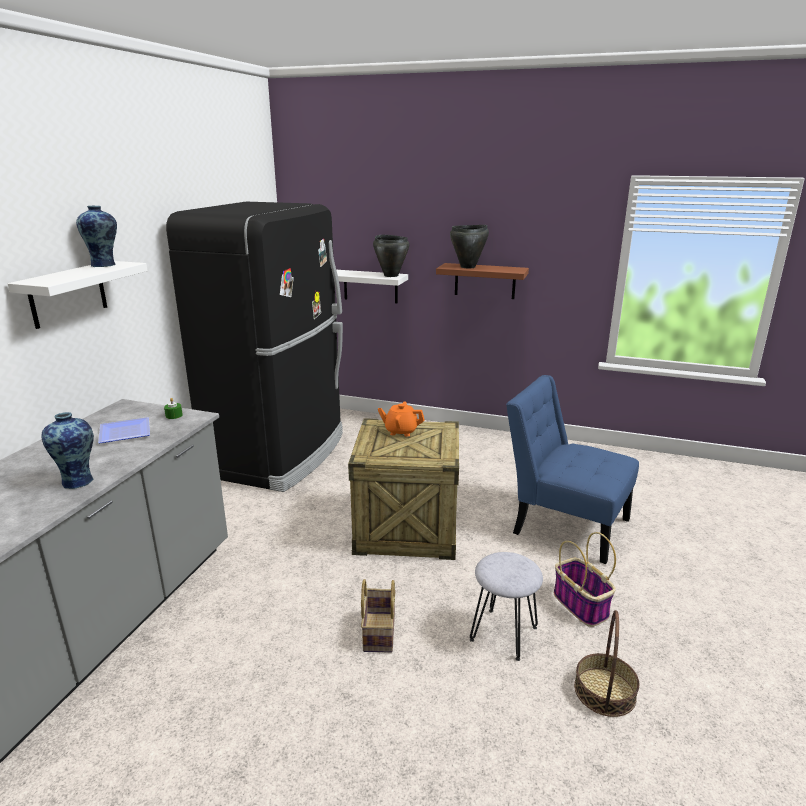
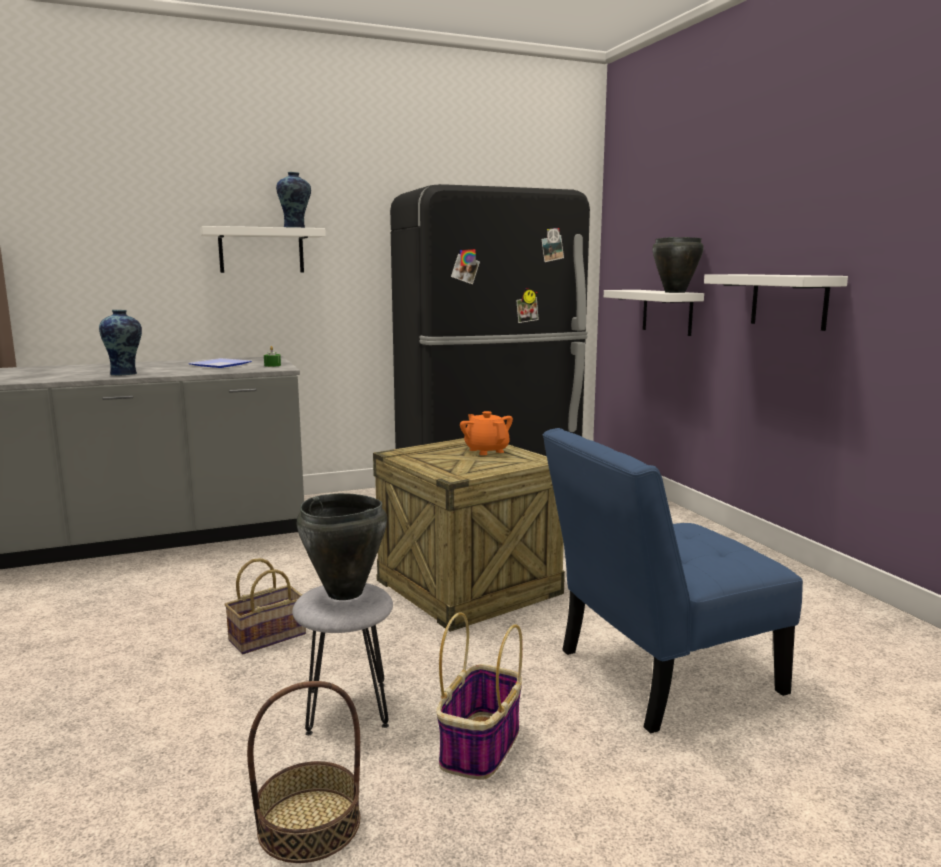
camera: 50 degrees right, 10 degrees down
brown shelf [436,263,529,299] -> white shelf [704,274,848,331]
black cooking pot [450,225,489,268] -> black cooking pot moved to [297,493,387,600]
blue chair [506,375,639,564] -> blue chair turned 105 degrees counterclockwise [543,428,803,734]

